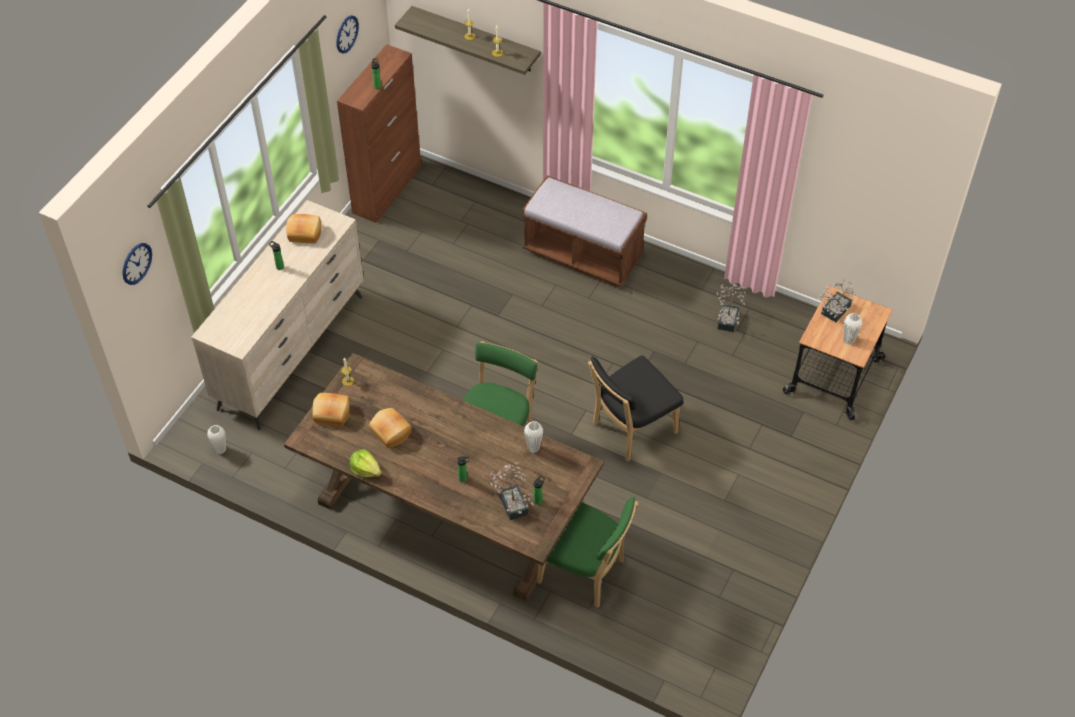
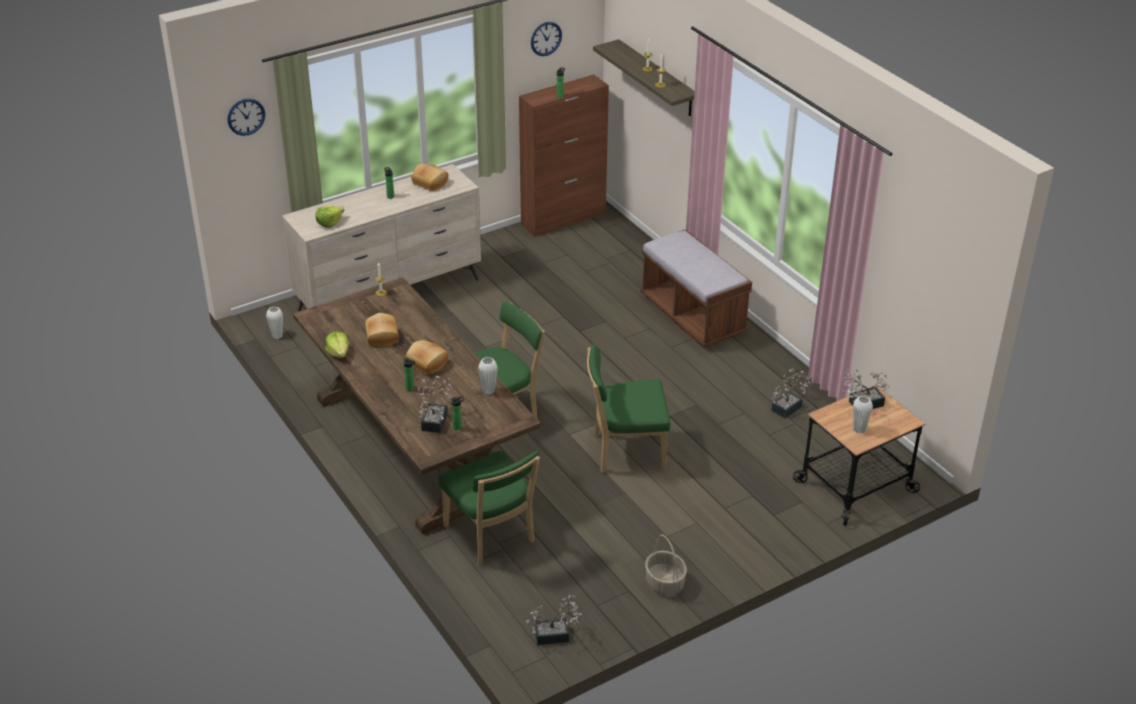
camera: 30 degrees right, 15 degrees down
bread [312,393,350,426] -> bread moved to [405,340,448,375]
black chair [588,355,683,461] -> green chair [587,344,670,473]
none -> lettuce [315,205,344,228]
none -> potted plant [526,595,583,645]
none -> basket [645,534,687,595]

